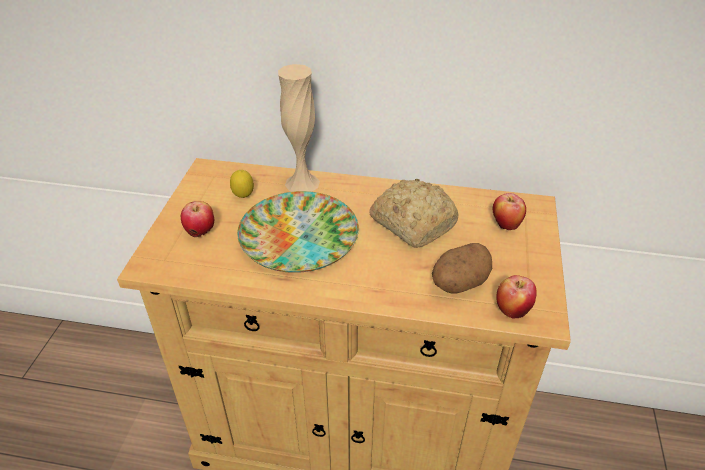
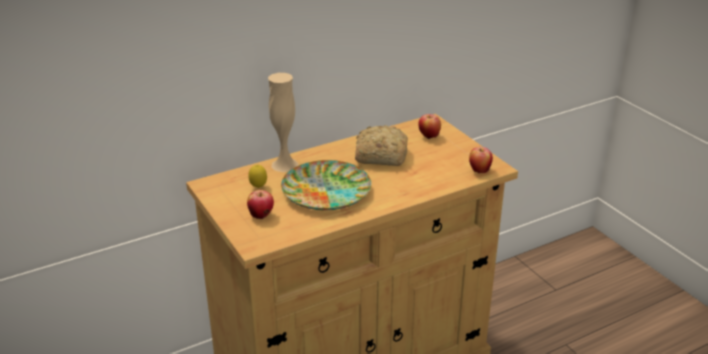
camera: 40 degrees left, 10 degrees down
potato [432,243,492,294] -> none

